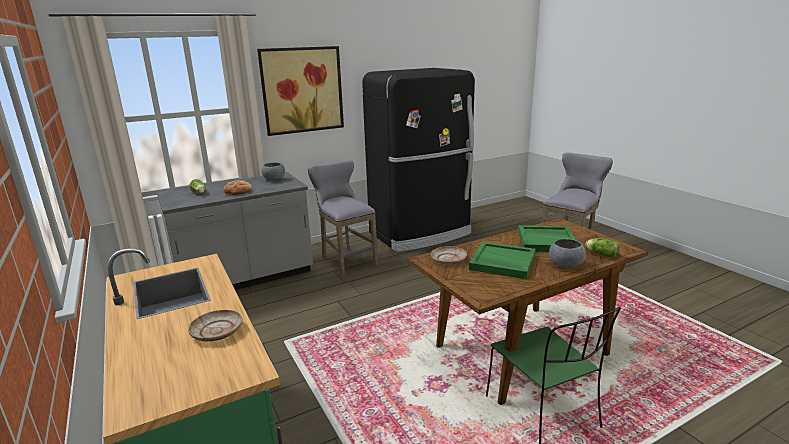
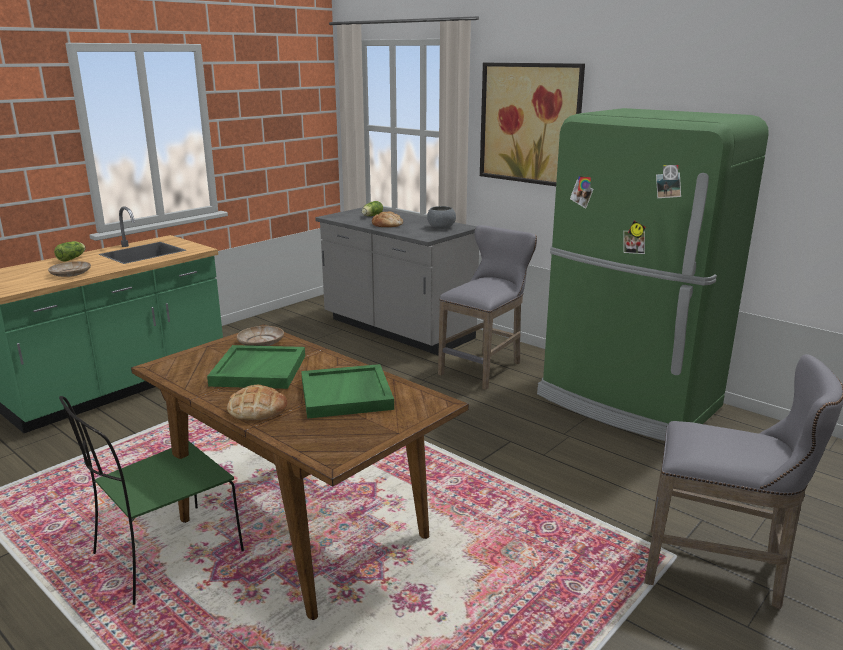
camera: 70 degrees right, 0 degrees up
black fridge [362,68,475,252] -> green fridge [537,108,769,441]
grey bowl [549,239,586,268] -> bread [227,385,287,421]
lettuce [585,238,619,258] -> lettuce moved to [54,241,85,262]

